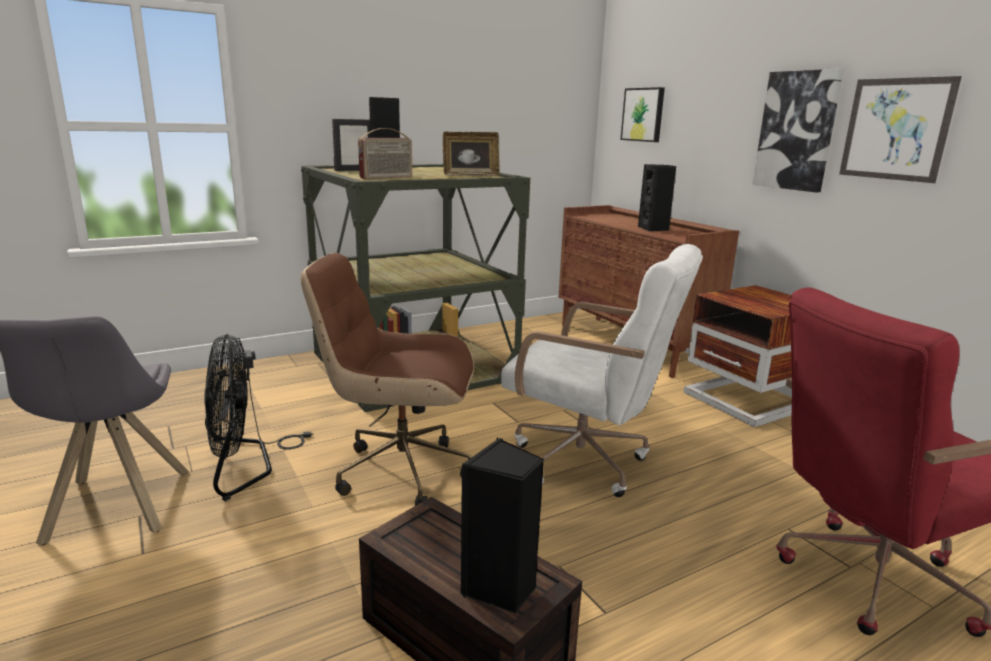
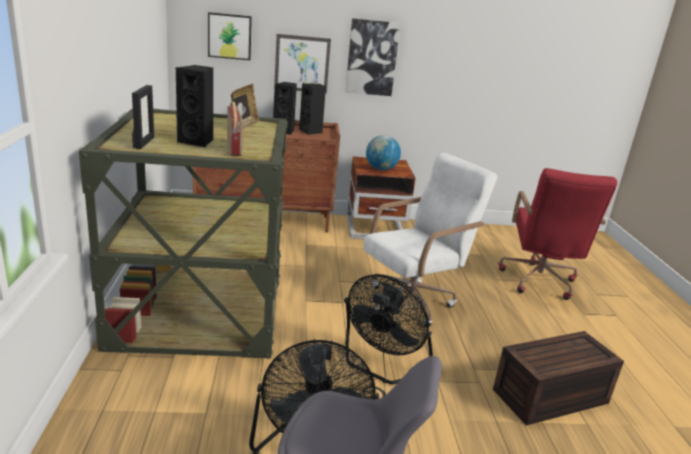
camera: 65 degrees left, 5 degrees up
brown office chair [301,253,474,506] -> black fan [344,274,433,399]
black speaker [460,438,544,613] -> black speaker moved to [299,83,326,135]
picture [839,76,962,183] -> picture moved to [274,34,331,93]
none -> globe [366,135,401,170]

